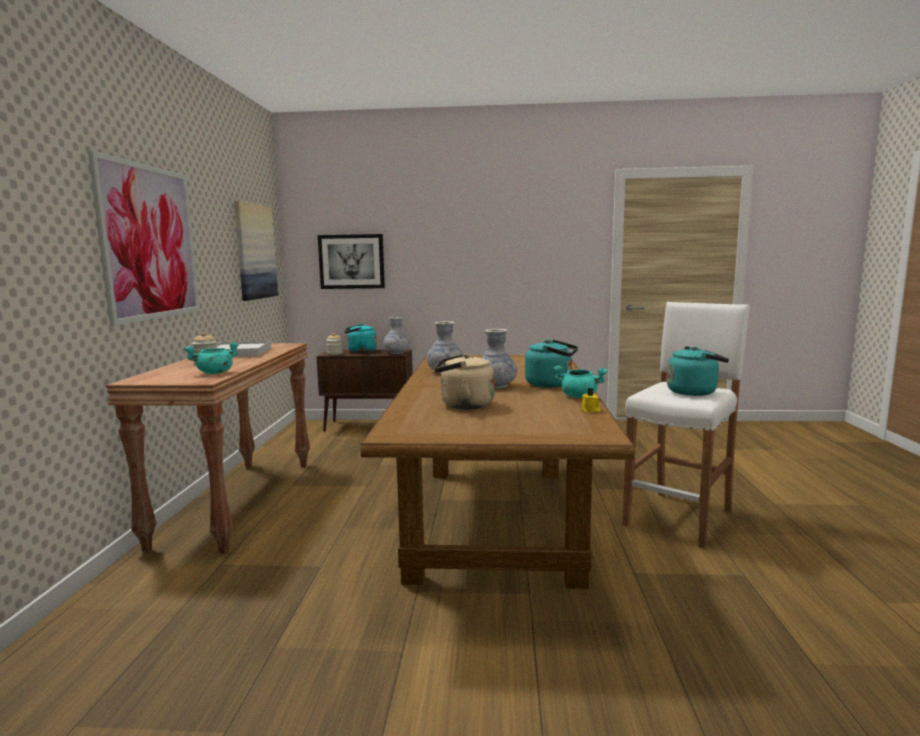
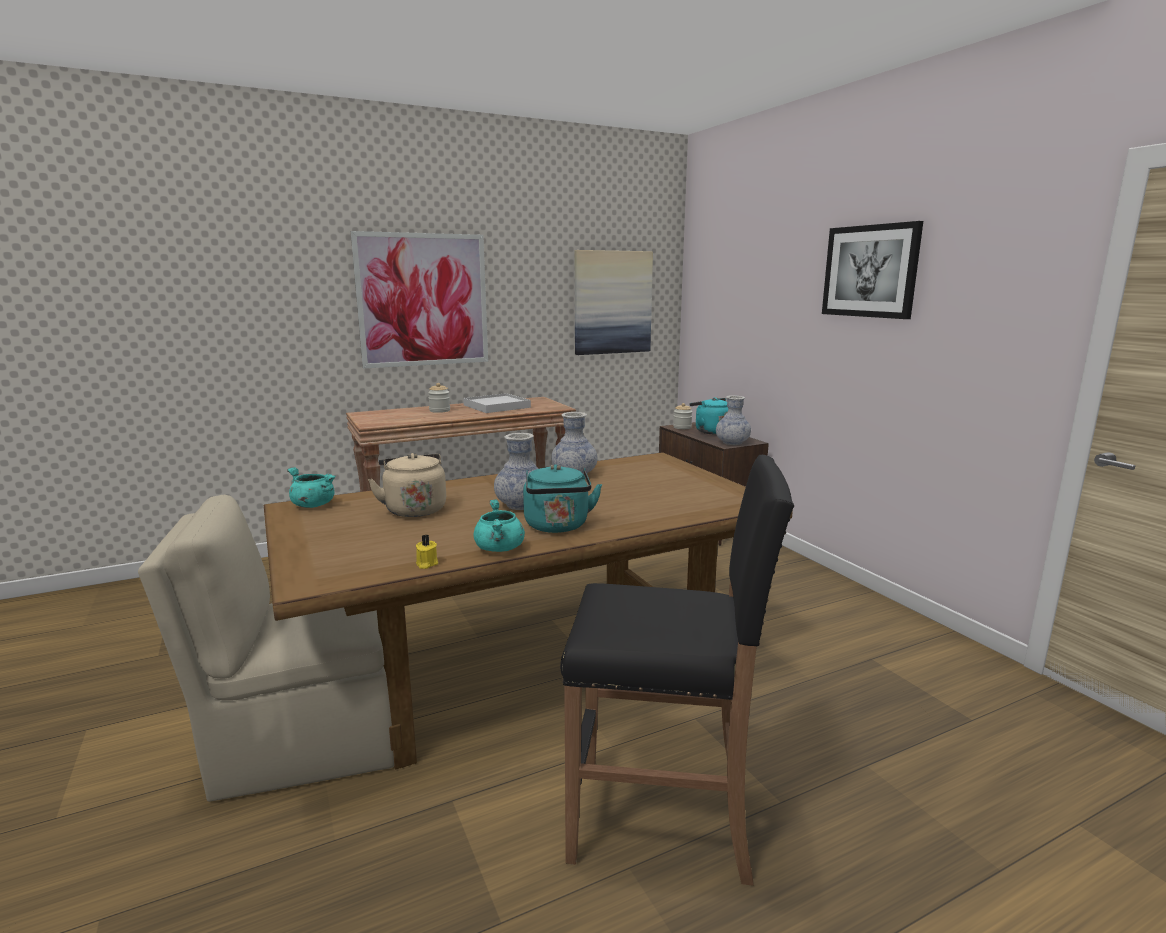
camera: 60 degrees right, 5 degrees up
turquoise cooking pot [184,342,239,374] -> turquoise cooking pot moved to [287,467,336,508]
picture [318,234,385,289] -> picture moved to [822,221,923,319]
white stool [622,302,750,549] -> black stool [560,455,794,886]
turquoise kettle [667,346,729,396] -> none
none -> beige chair [138,495,394,802]

